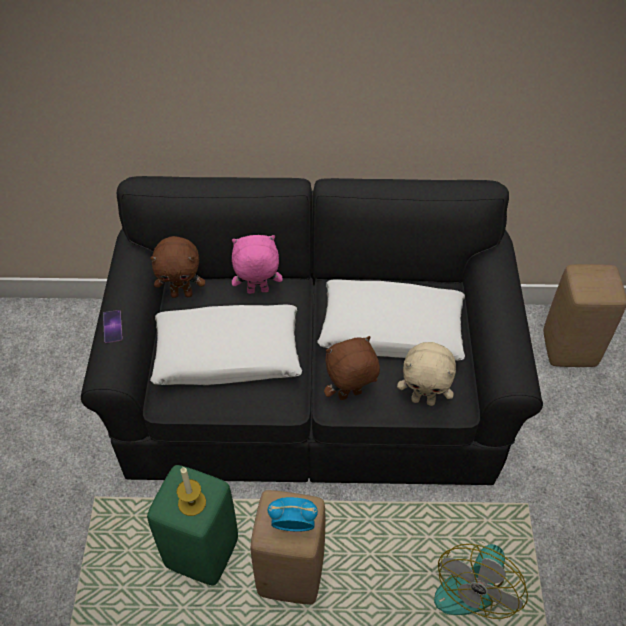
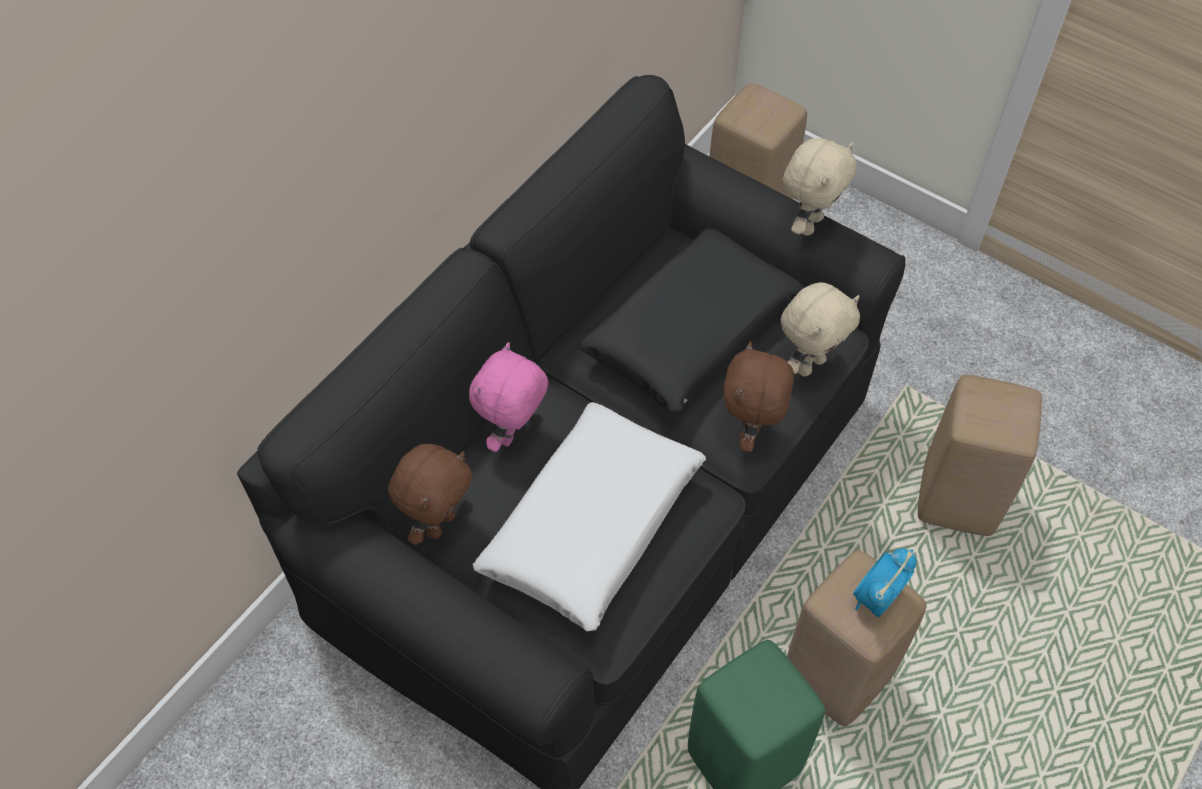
camera: 55 degrees left, 5 degrees up
phone [103,310,123,343] -> none
candle [177,467,206,516] -> none
white pillow [317,280,465,361] -> black pillow [579,228,804,412]
fan [434,541,528,619] -> beige stool [918,375,1042,536]
none -> beige plush toy [783,138,857,236]

